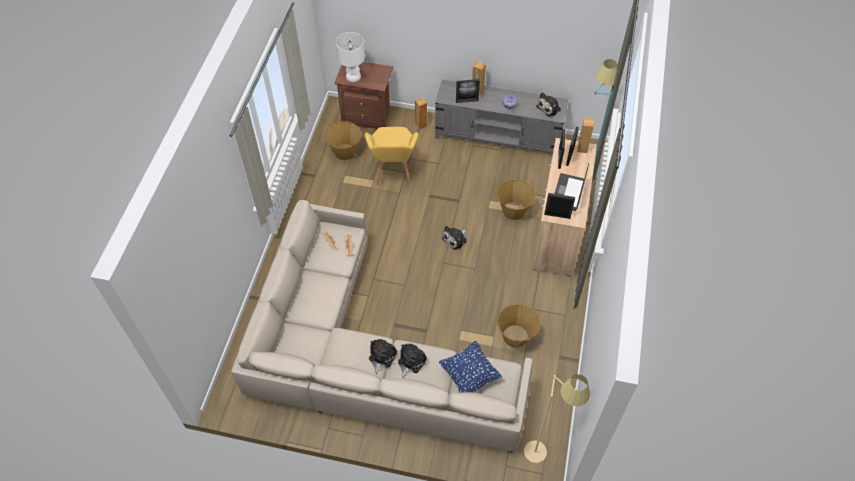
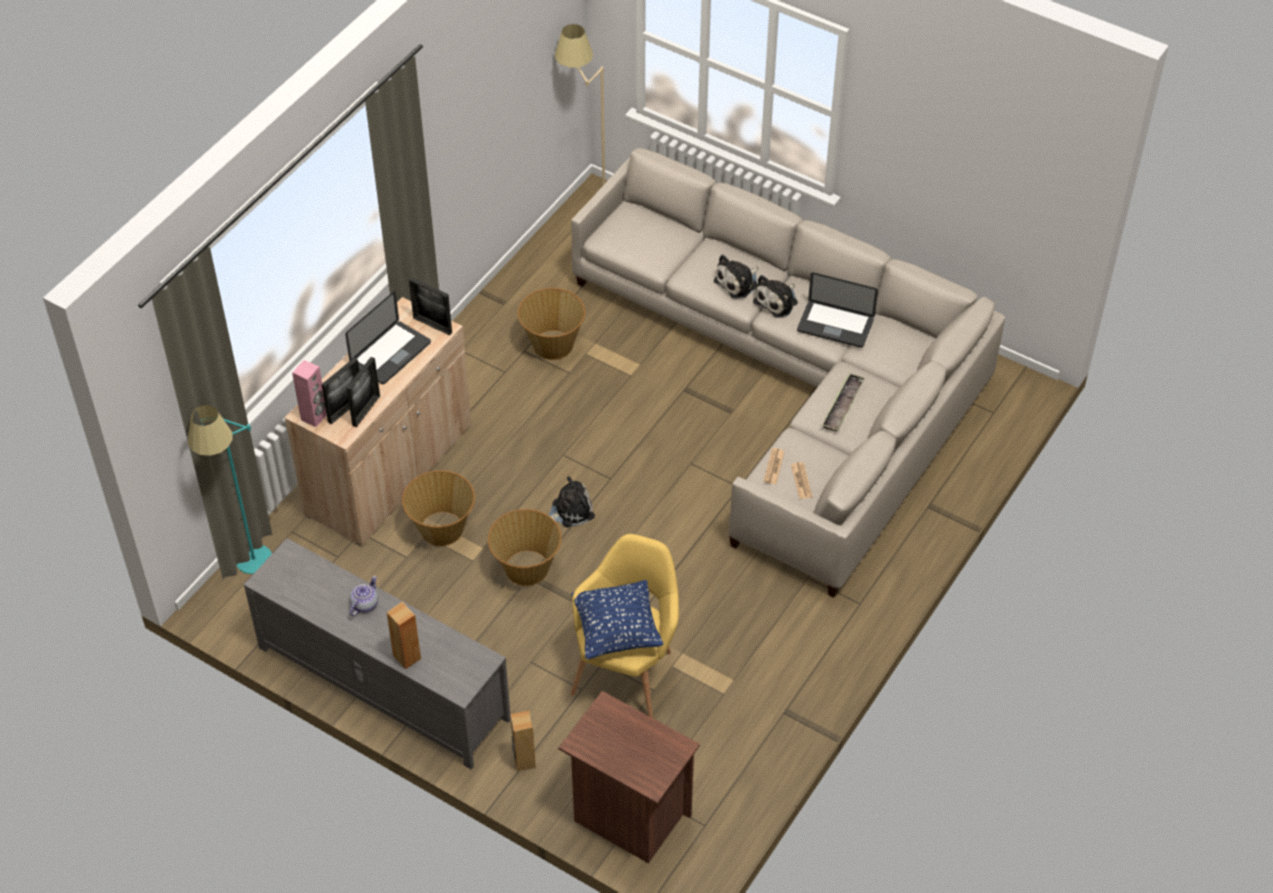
camera: 160 degrees left, 5 degrees down
basket [325,121,361,160] -> basket moved to [488,509,562,586]
white table lamp [336,32,365,82] -> none
blue pillow [439,341,502,392] -> blue pillow moved to [571,580,663,660]
picture frame [456,79,480,103] -> none
plush toy [536,92,561,117] -> none
brown speaker [577,118,594,153] -> pink speaker [292,360,327,427]
none -> laptop [797,272,878,348]
none -> tray [822,373,865,432]

